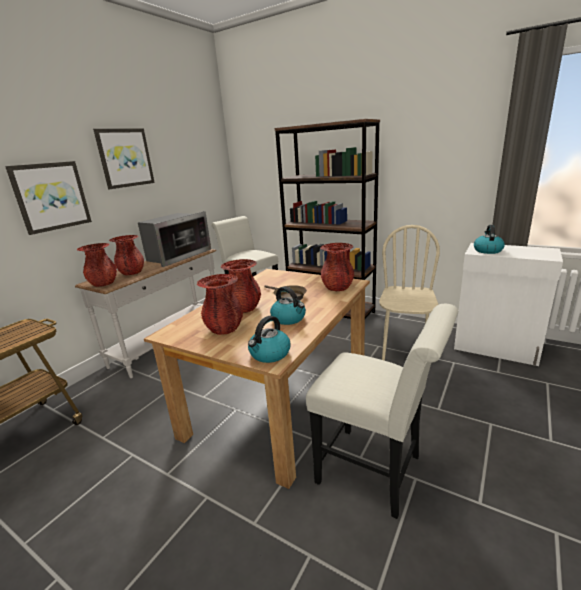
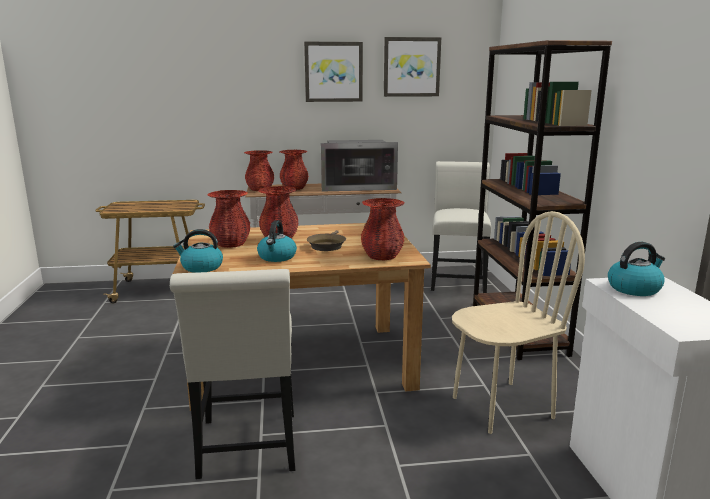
camera: 50 degrees right, 5 degrees down
picture [5,161,92,235] -> picture moved to [384,37,441,97]

